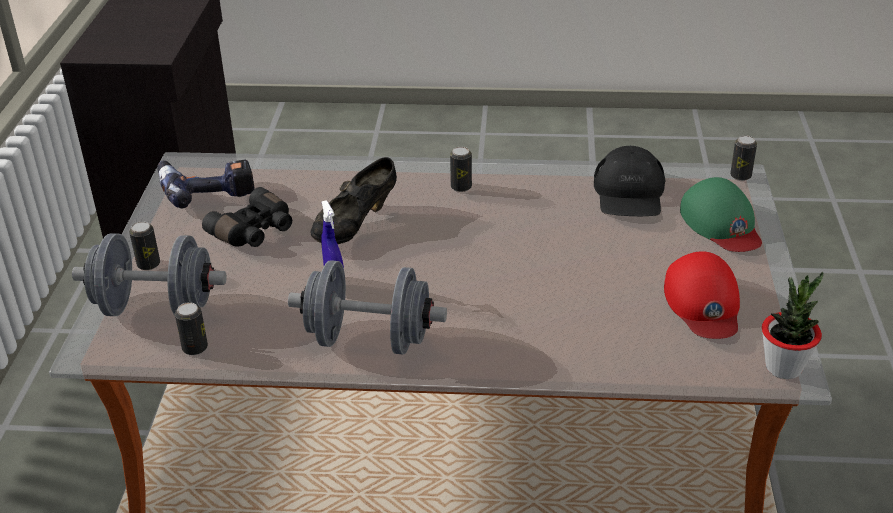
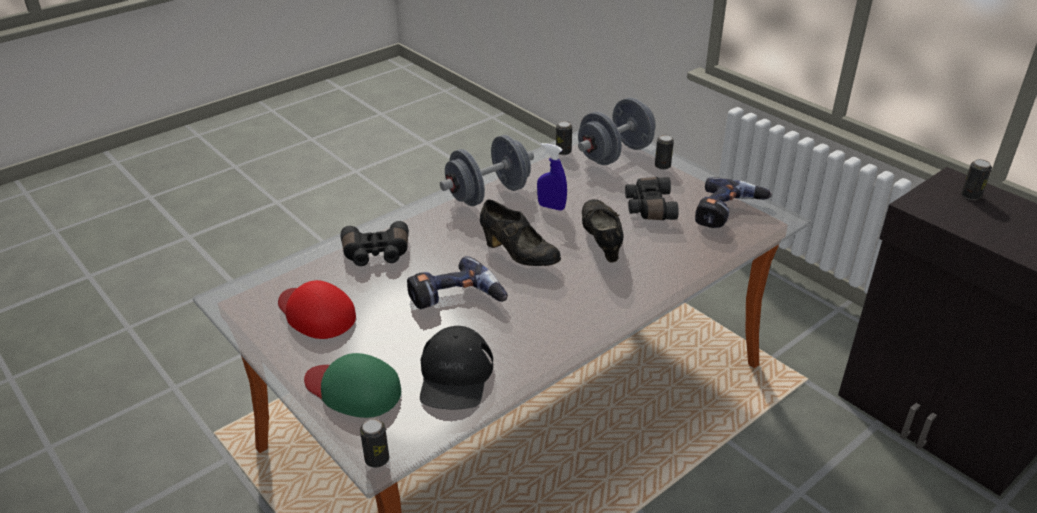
camera: 135 degrees right, 0 degrees up
can [450,147,472,192] -> can moved to [961,159,992,200]
black cap [594,146,665,216] -> black cap turned 135 degrees counterclockwise [420,326,493,409]
potted plant [762,272,823,379] -> none
none -> black binoculars [341,221,409,266]
none -> power drill [407,256,508,309]
none -> black shoe [480,200,561,266]

